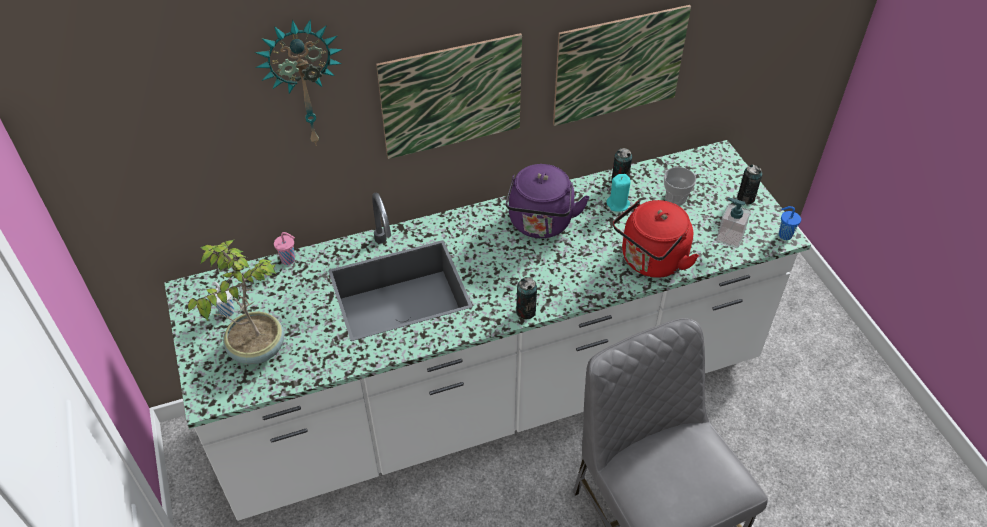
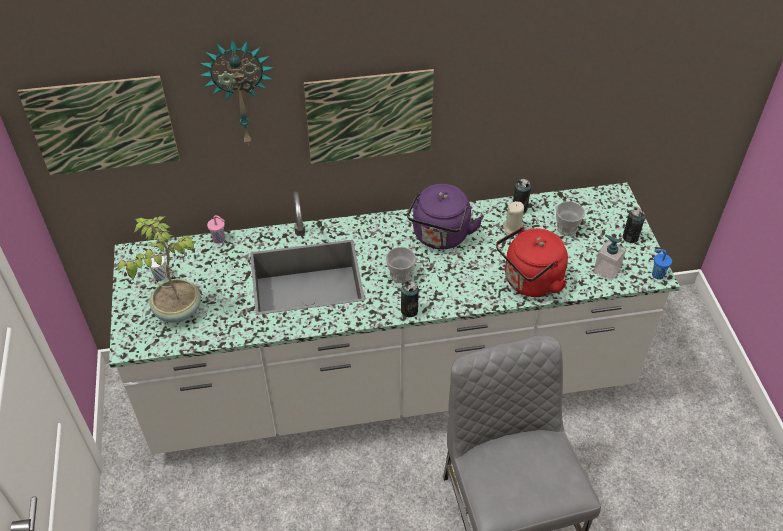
camera: 10 degrees right, 0 degrees up
picture [553,5,691,126] -> picture moved to [18,76,180,175]
turquoise candle [606,174,631,212] -> beige candle [503,201,524,235]
none -> cup [386,247,416,283]

